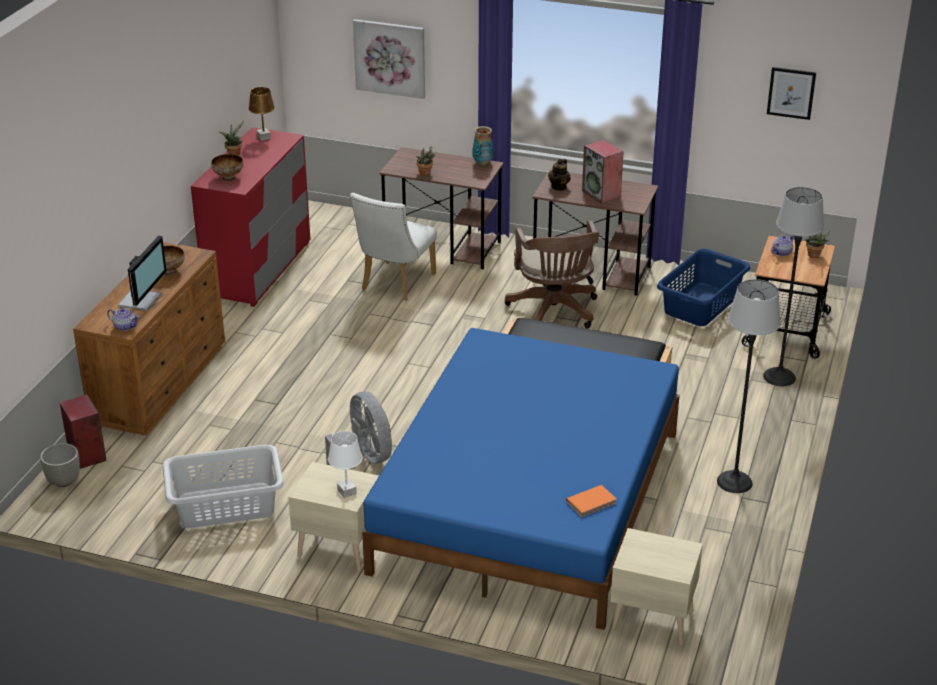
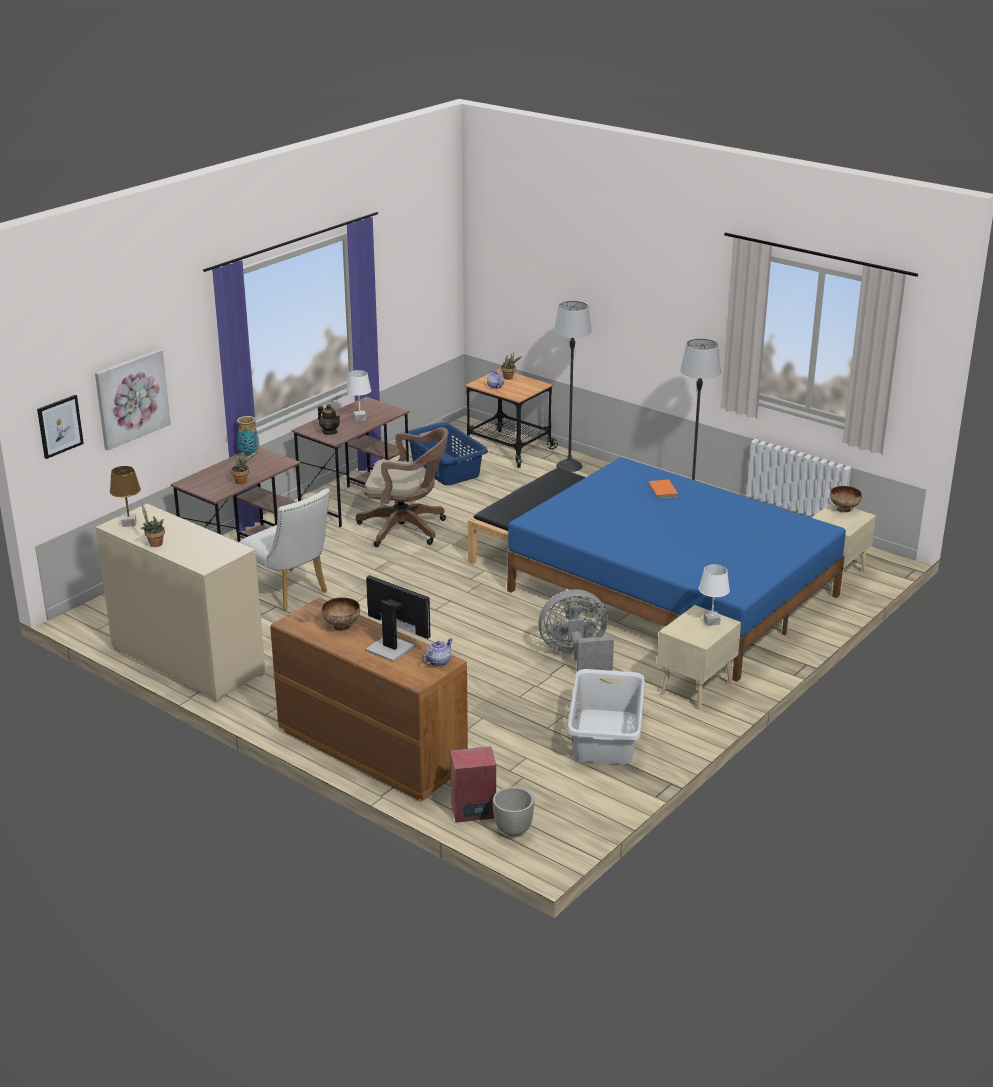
camera: 70 degrees left, 5 degrees down
red dresser [191,127,310,307] -> beige dresser [96,504,265,702]
bowl [211,154,243,181] -> bowl moved to [830,486,862,513]
orange book [566,485,616,517] -> orange book moved to [649,480,678,499]
speaker [582,140,624,204] -> white table lamp [346,370,371,421]
picture [767,67,816,120] -> picture moved to [37,395,84,459]

